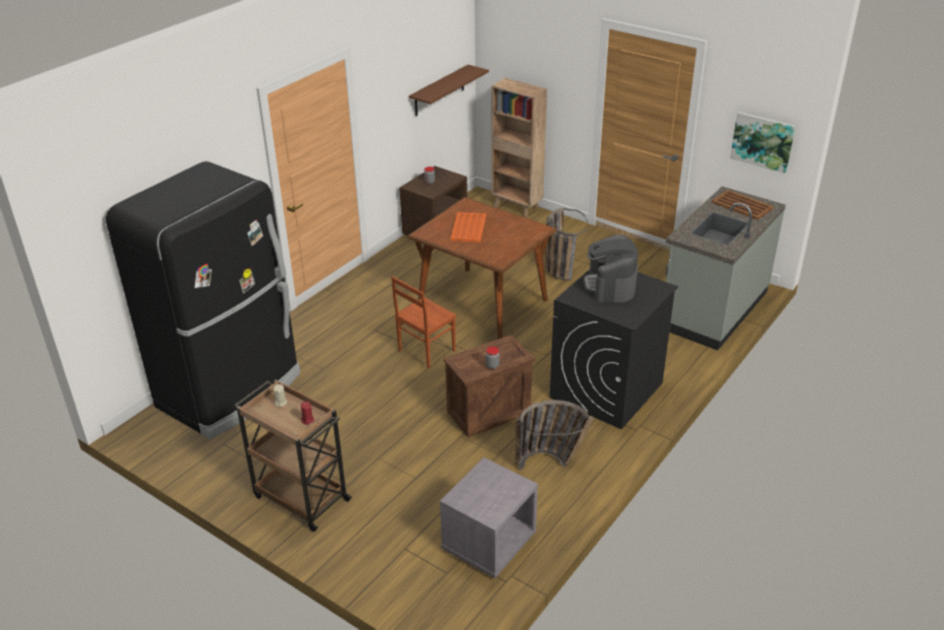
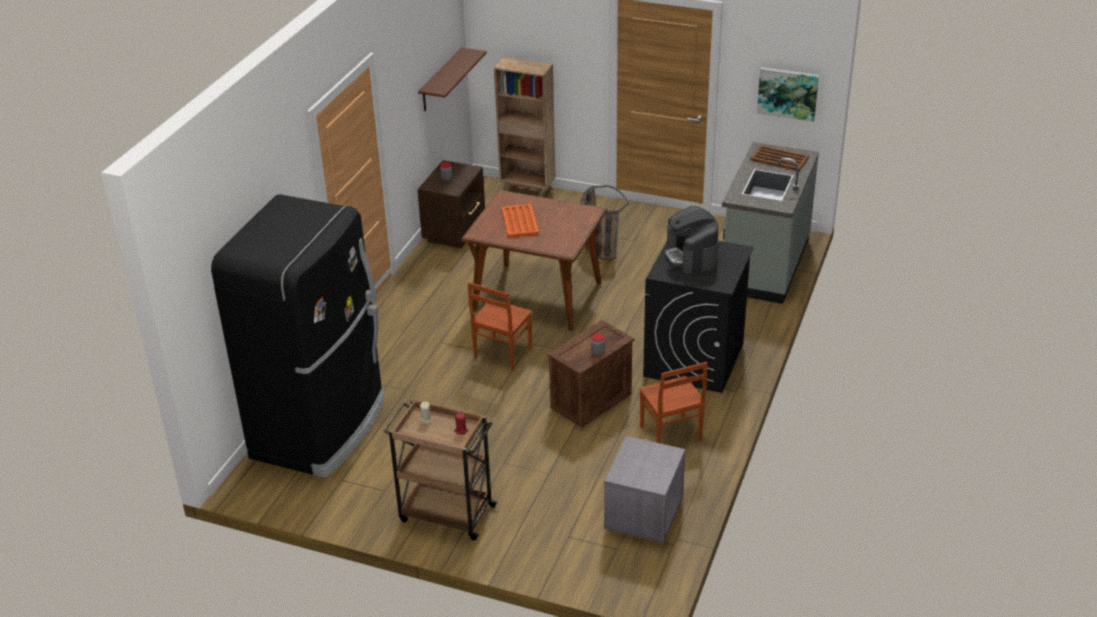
camera: 15 degrees left, 0 degrees up
basket [515,400,594,471] -> brown chair [639,362,708,444]

